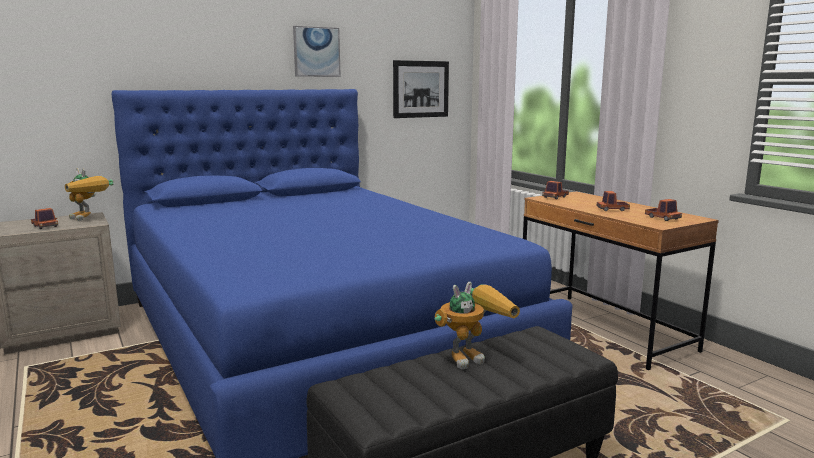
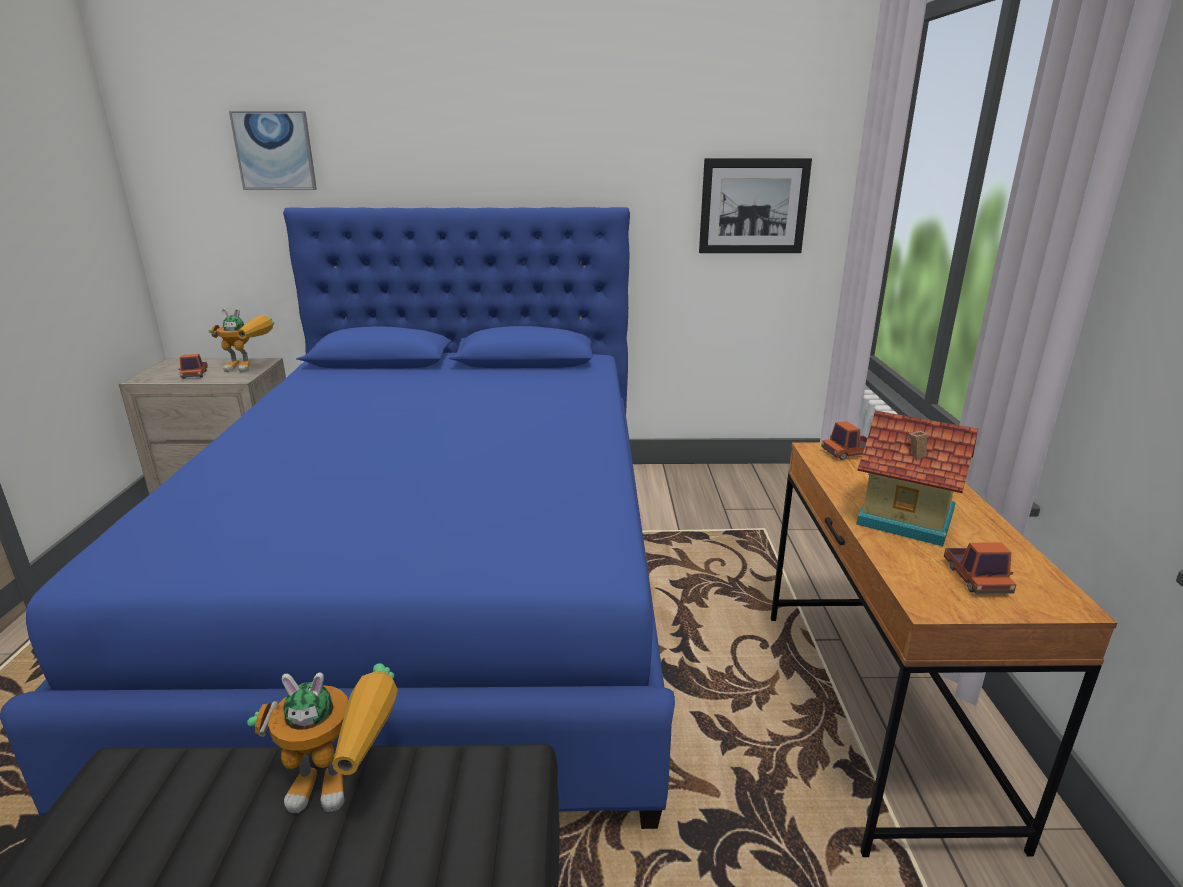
camera: 30 degrees right, 10 degrees up
toy robot [65,168,113,221] -> toy robot turned 60 degrees counterclockwise [209,308,274,372]
picture [293,26,341,77] -> picture moved to [229,111,317,190]
toy truck [597,191,630,211] -> toy house [856,411,978,546]

